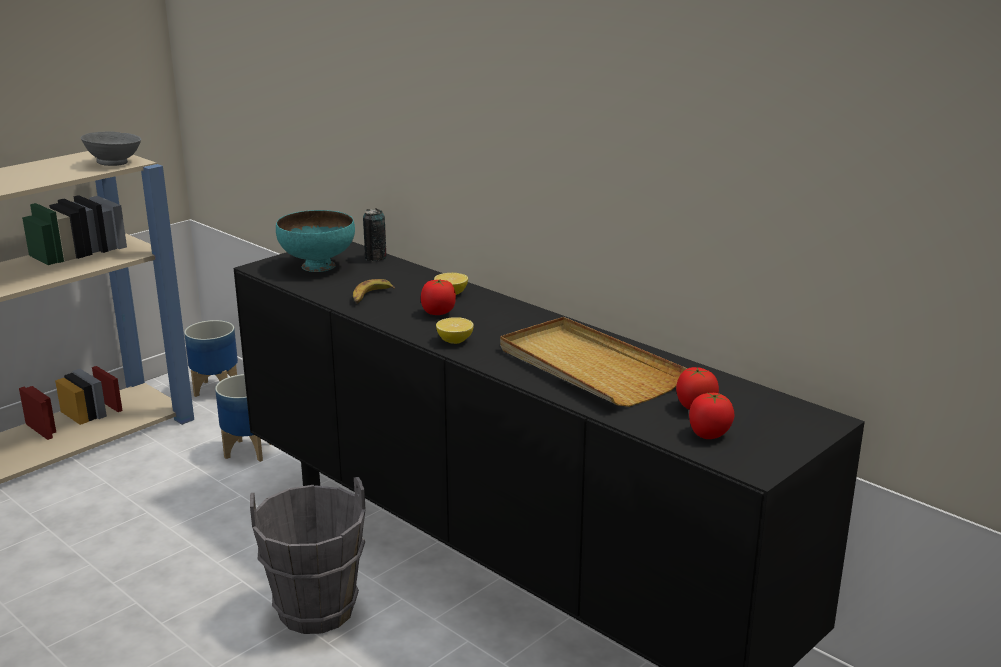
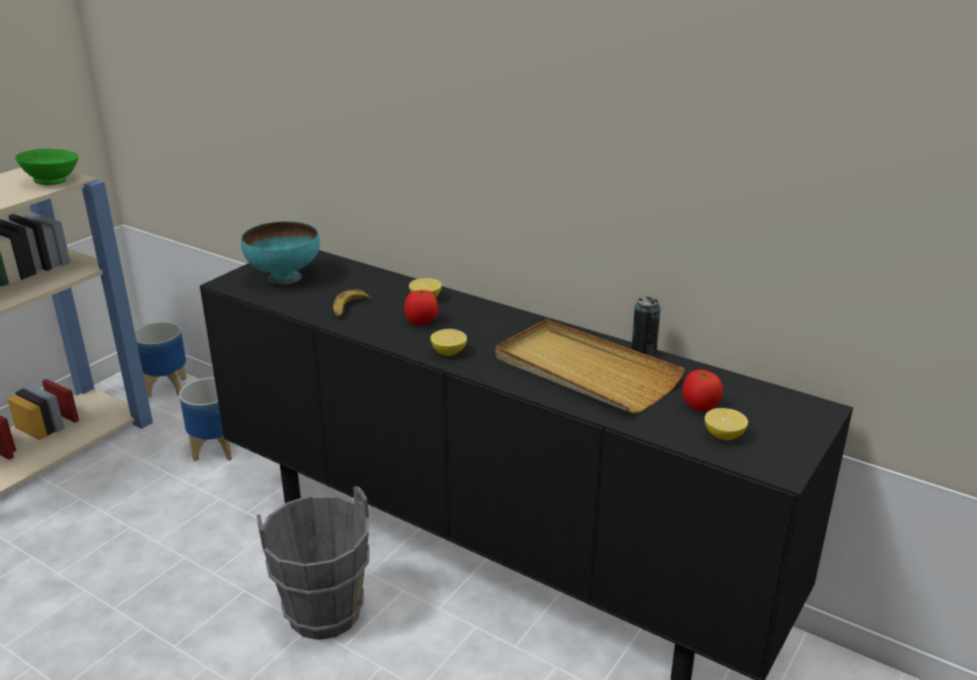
camera: 10 degrees left, 5 degrees up
grey bowl [81,132,141,166] -> green bowl [15,148,79,185]
can [363,209,387,261] -> can moved to [632,297,661,356]
tomato [689,392,735,439] -> lemon [705,408,748,440]

